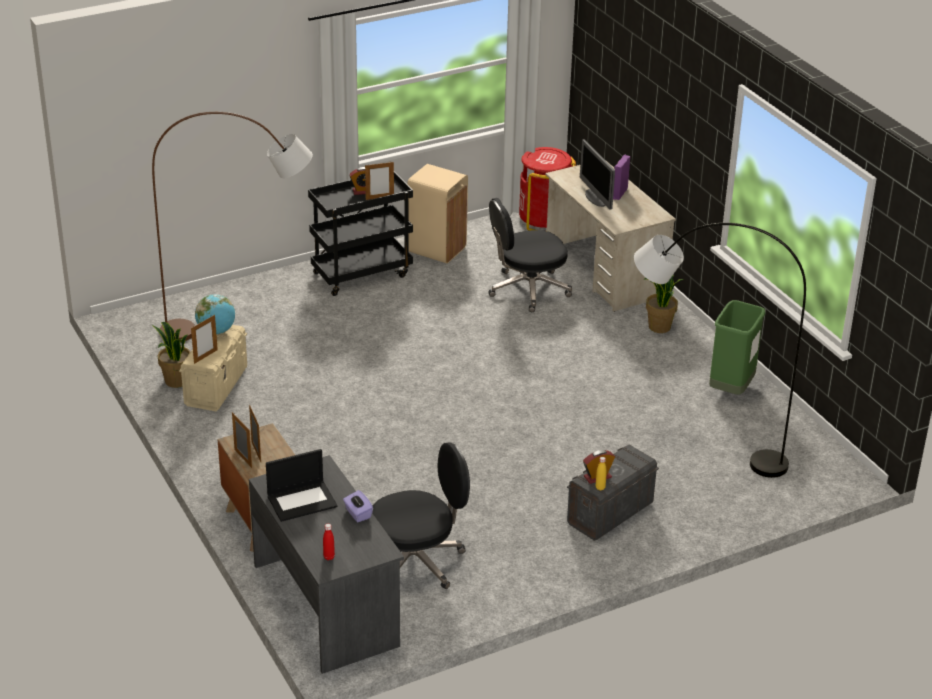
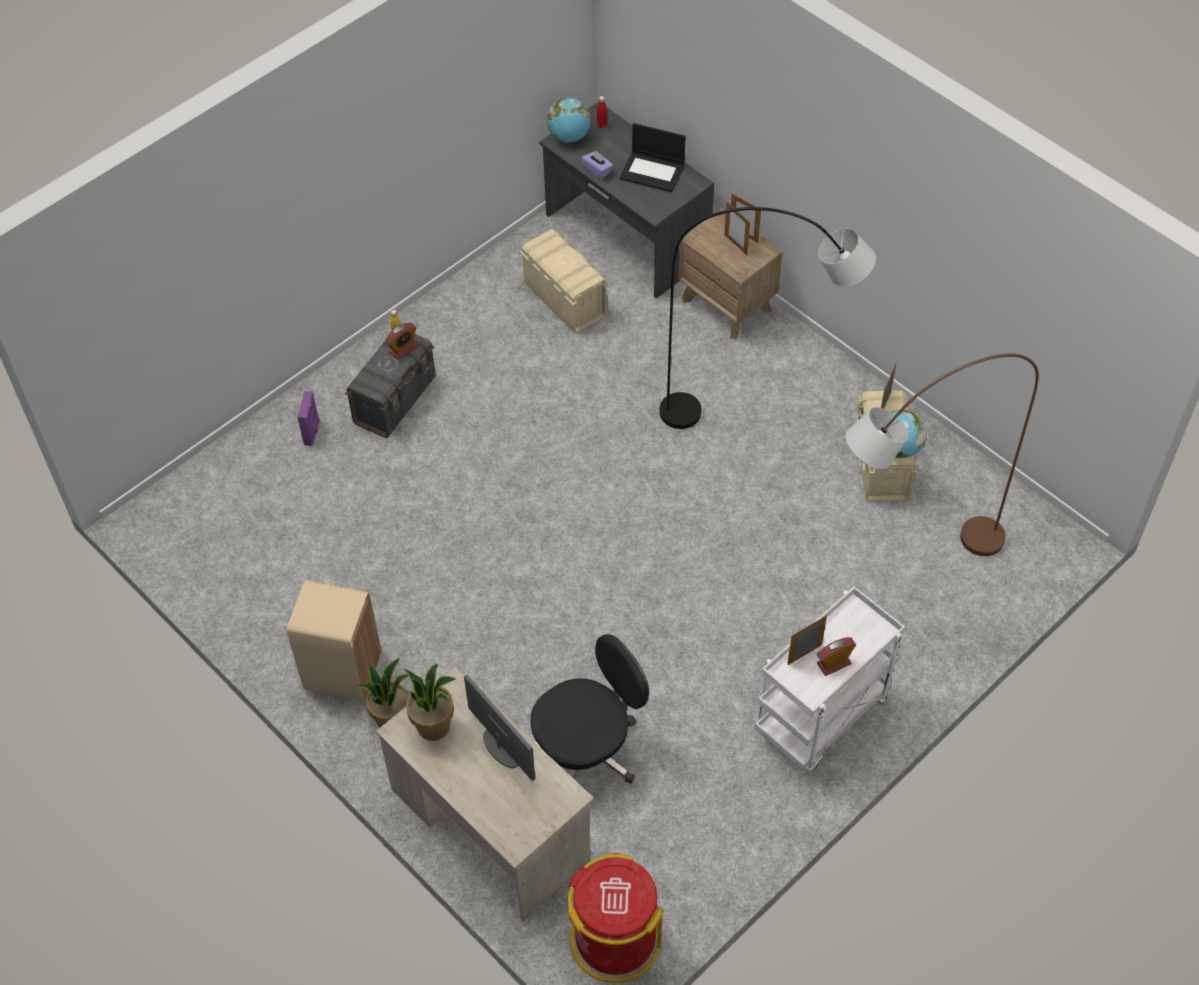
camera: 165 degrees right, 20 degrees up
potted plant [152,322,190,388] -> potted plant moved to [404,664,456,741]
laptop [266,449,337,522] -> laptop turned 120 degrees counterclockwise [619,123,686,192]
black cart [308,171,413,296] -> white cart [755,586,905,772]
black office chair [372,442,470,589] -> beige storage box [520,229,609,333]
beige trash can [407,164,468,263] -> beige trash can moved to [287,580,382,701]
purple speaker [613,154,630,200] -> purple speaker moved to [297,391,320,446]
grey floor lamp [634,223,806,478] -> grey floor lamp moved to [660,207,876,429]
green trash can [709,300,765,395] -> none
none -> globe [547,97,591,143]

